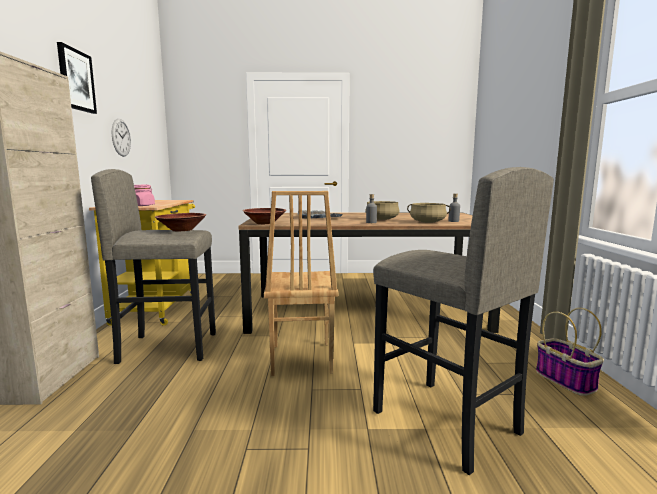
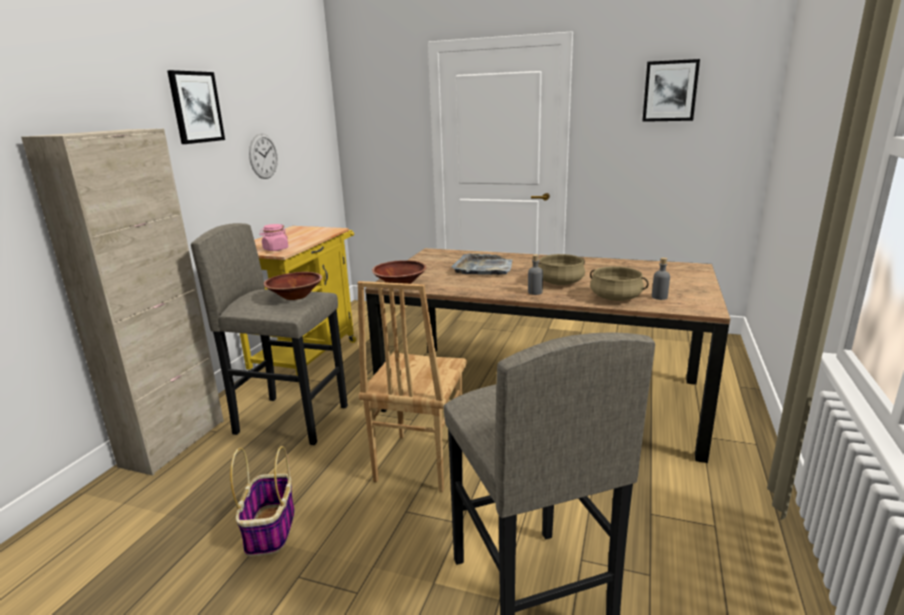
camera: 20 degrees right, 10 degrees up
basket [536,308,604,396] -> basket moved to [230,446,295,557]
none -> picture [642,59,700,122]

